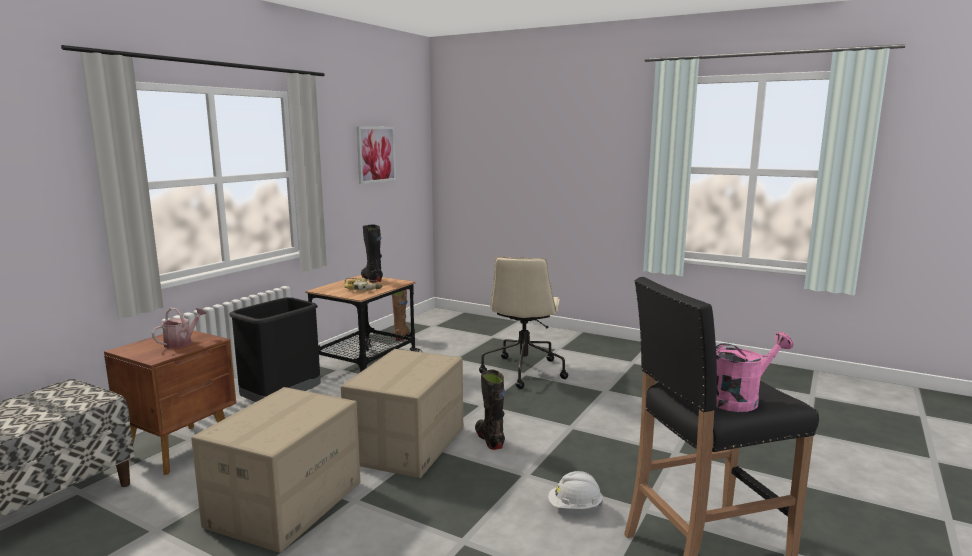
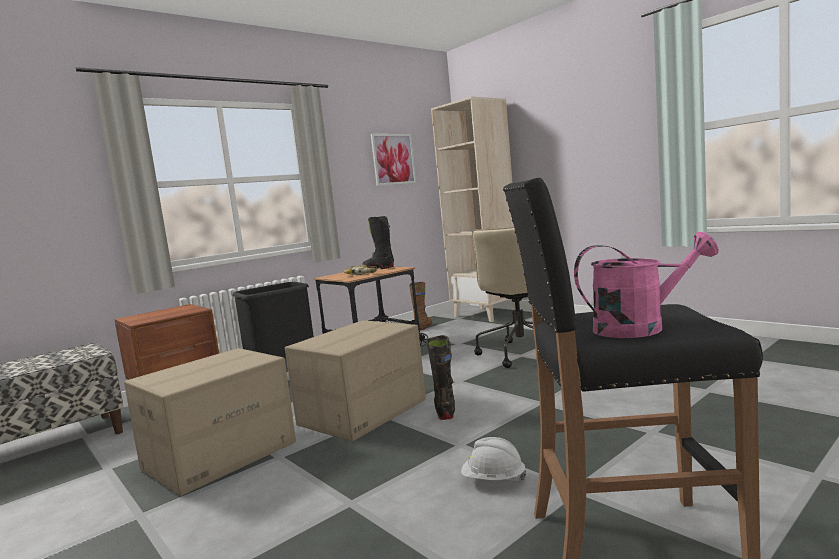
camera: 20 degrees right, 5 degrees down
watering can [152,308,207,348] -> none
black boot [361,224,383,283] -> black boot turned 45 degrees counterclockwise [362,216,394,269]
none -> beige bookcase [431,96,516,322]

